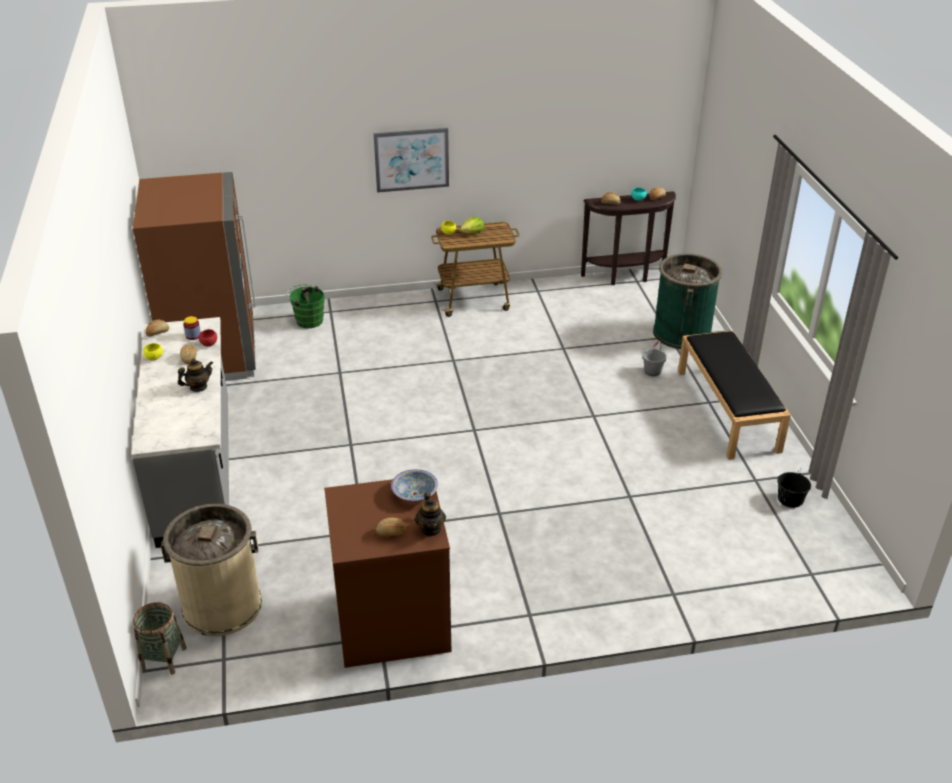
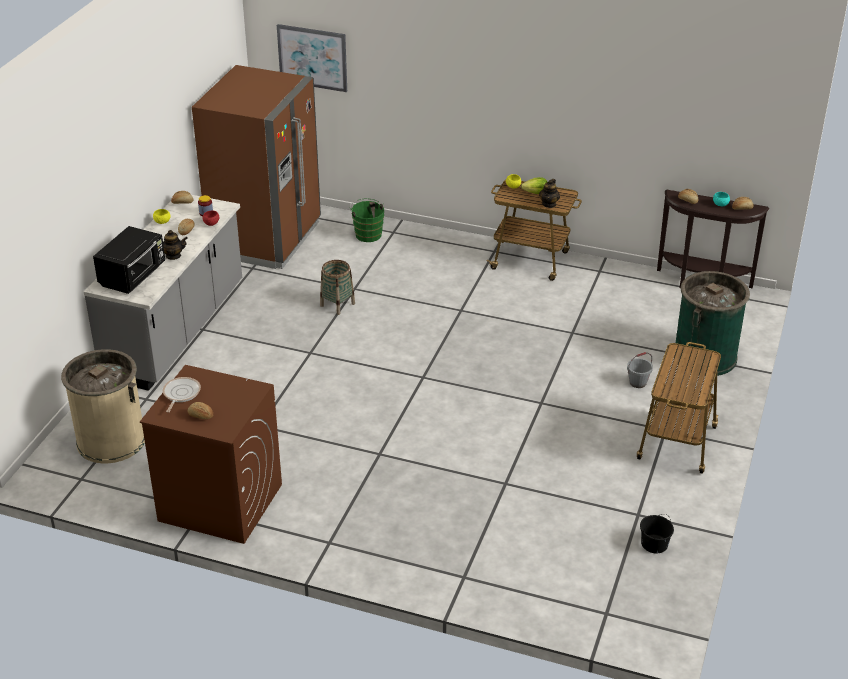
camera: 30 degrees right, 0 degrees up
basket [133,602,187,675] -> basket moved to [320,260,355,315]
picture [374,128,449,193] -> picture moved to [277,24,347,92]
bowl [391,469,438,502] -> none
teapot [415,492,446,536] -> teapot moved to [539,179,560,208]
black bench [678,330,791,460] -> cart [637,342,721,474]
none -> black microwave [93,226,165,294]
none -> frying pan [163,377,201,412]

